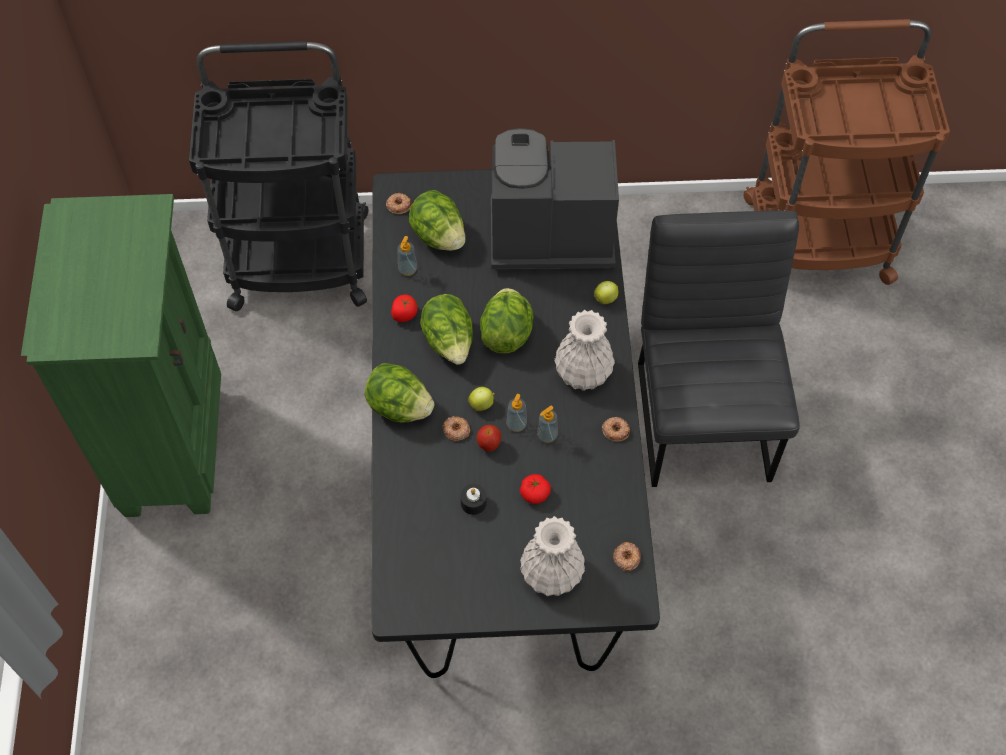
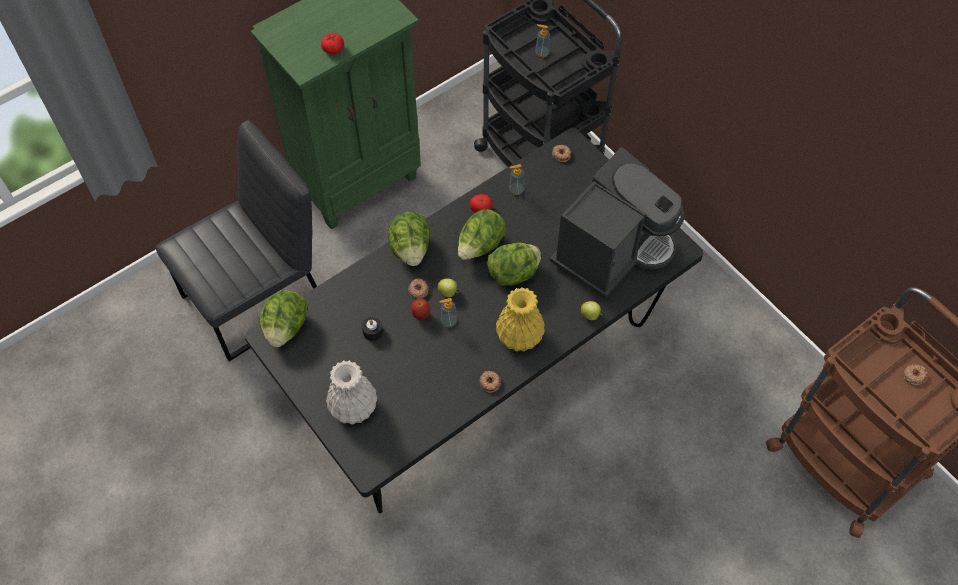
camera: 55 degrees right, 0 degrees up
lettuce [409,190,465,251] -> lettuce moved to [260,290,308,347]
coffee machine [491,128,619,269] -> coffee machine turned 75 degrees clockwise [549,147,684,299]
tomato [520,474,551,504] -> tomato moved to [321,33,344,54]
soap dispenser [537,406,558,443] -> soap dispenser moved to [535,24,550,58]
white vase [555,310,615,391] -> yellow vase [496,287,545,352]
donut [613,542,641,571] -> donut moved to [904,364,927,385]
grey chair [638,210,800,487] -> grey chair moved to [156,120,317,362]

